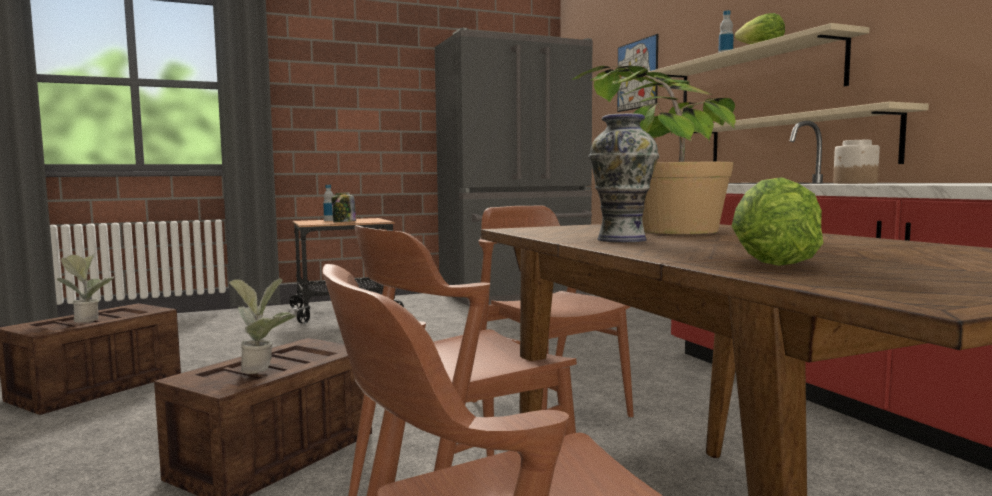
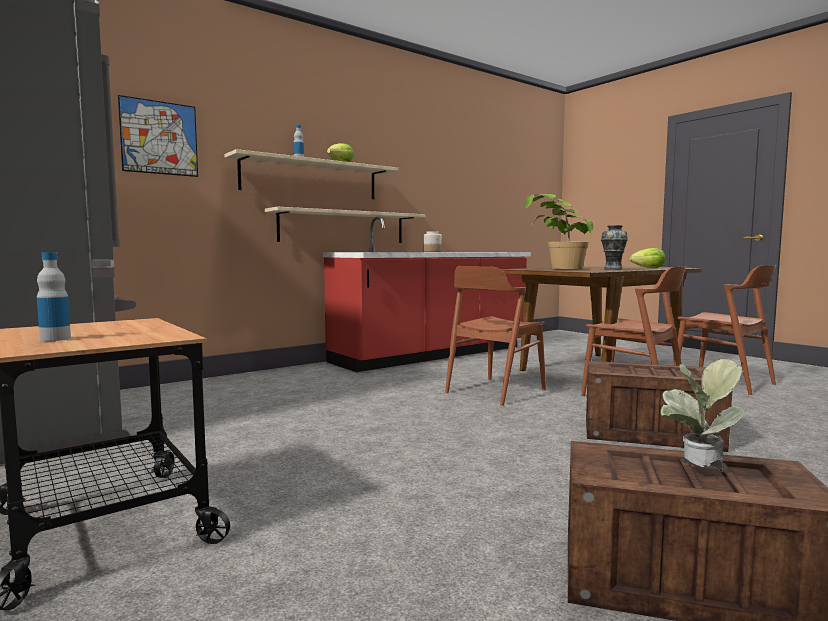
camera: 105 degrees left, 0 degrees up
potted plant [229,278,296,374] -> none
jar [332,192,356,223] -> none

